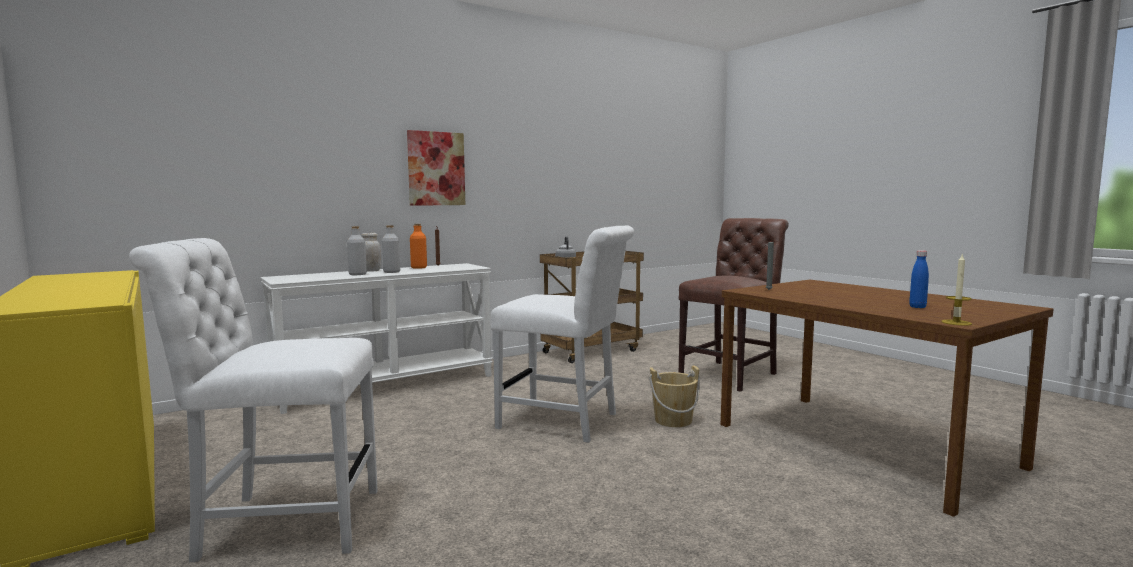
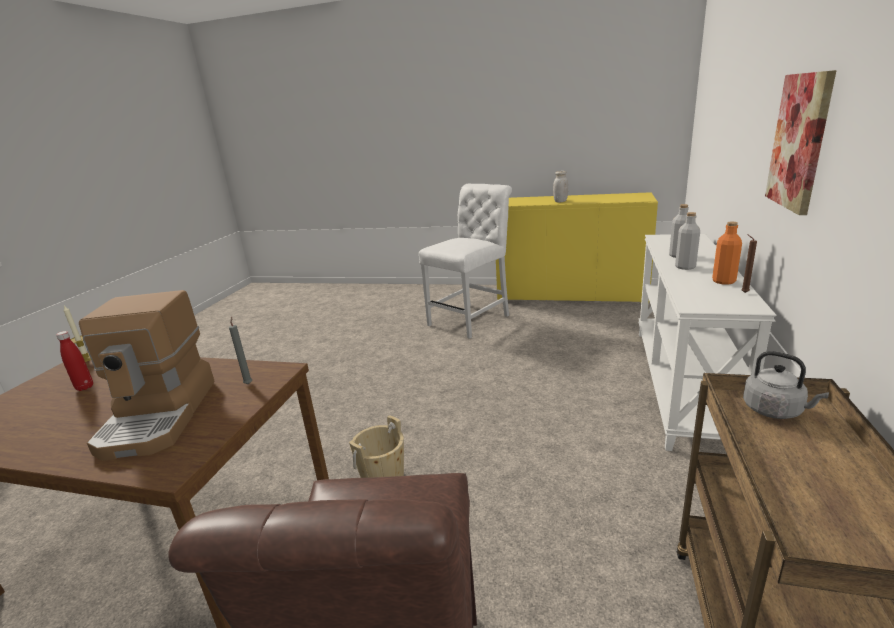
camera: 140 degrees right, 15 degrees up
white jar [361,233,381,272] -> white jar moved to [553,171,568,202]
white chair [491,226,634,443] -> none
blue bottle [909,250,929,308] -> red bottle [56,331,93,391]
none -> coffee machine [79,290,215,461]

